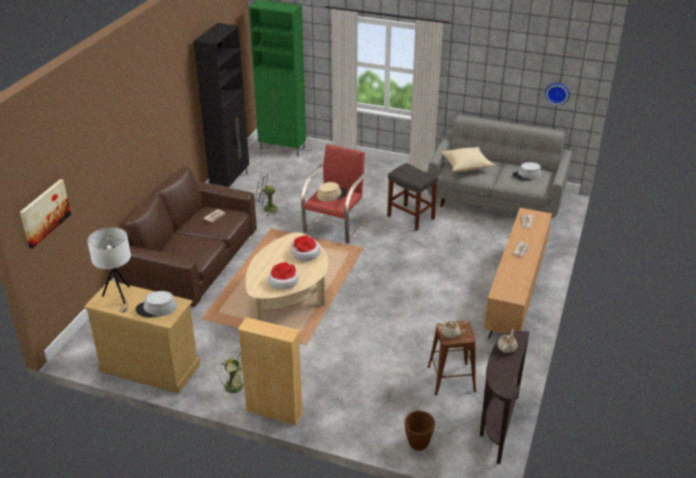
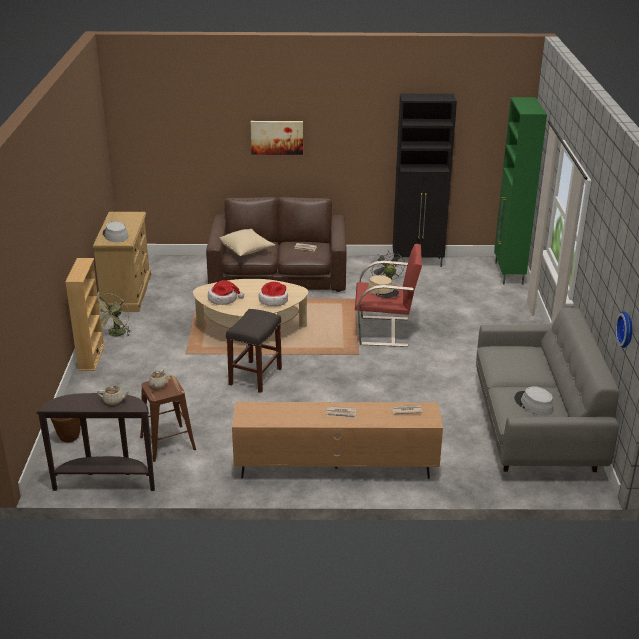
camera: 70 degrees right, 5 degrees down
picture [20,179,71,249] -> picture moved to [251,121,303,155]
white table lamp [87,227,131,313] -> none
grey stool [387,163,438,231] -> grey stool moved to [226,309,282,393]
beige pillow [442,147,495,172] -> beige pillow moved to [220,229,275,256]

